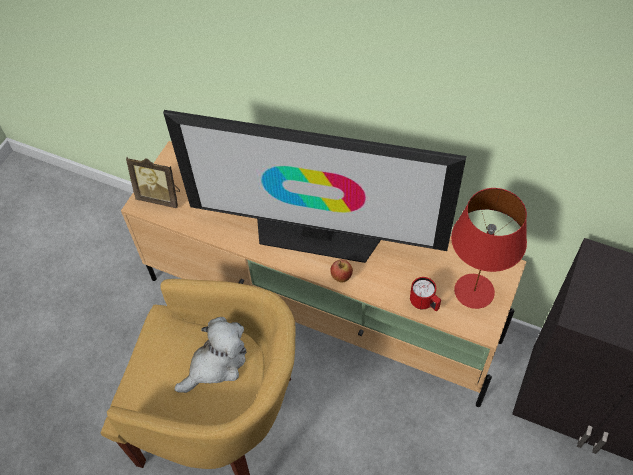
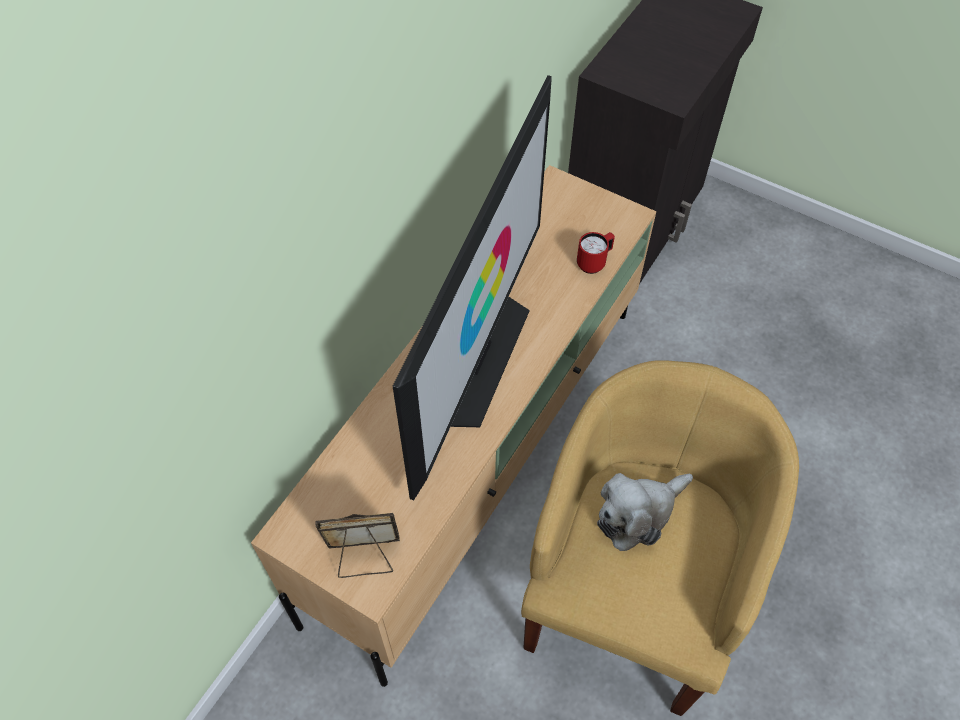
camera: 85 degrees left, 0 degrees up
picture frame [126,157,180,208] -> picture frame turned 120 degrees counterclockwise [316,513,400,578]
plush toy [175,317,247,393] -> plush toy turned 90 degrees counterclockwise [597,473,693,551]
apple [330,259,353,283] -> none
red table lamp [451,188,527,309] -> none

